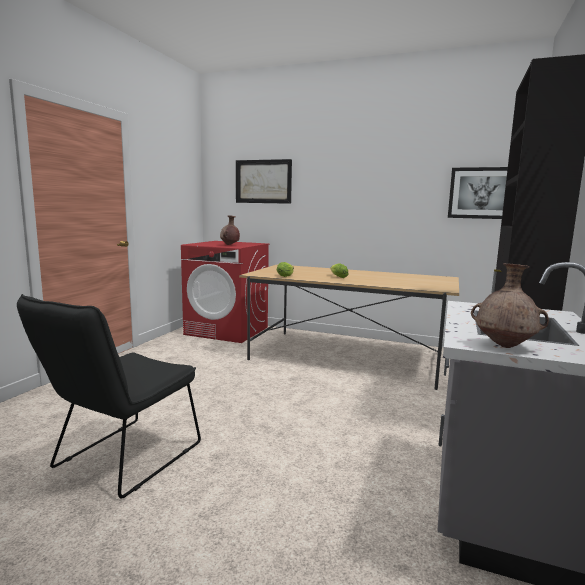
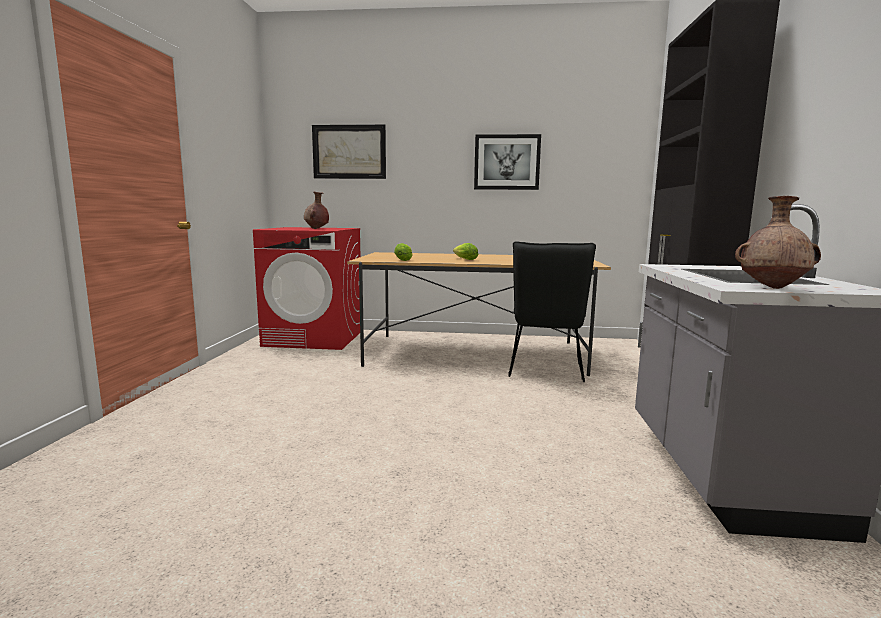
camera: 15 degrees left, 0 degrees up
black chair [17,294,201,499] -> black chair moved to [508,241,596,382]
picture [448,167,508,219] -> picture moved to [474,134,541,190]

